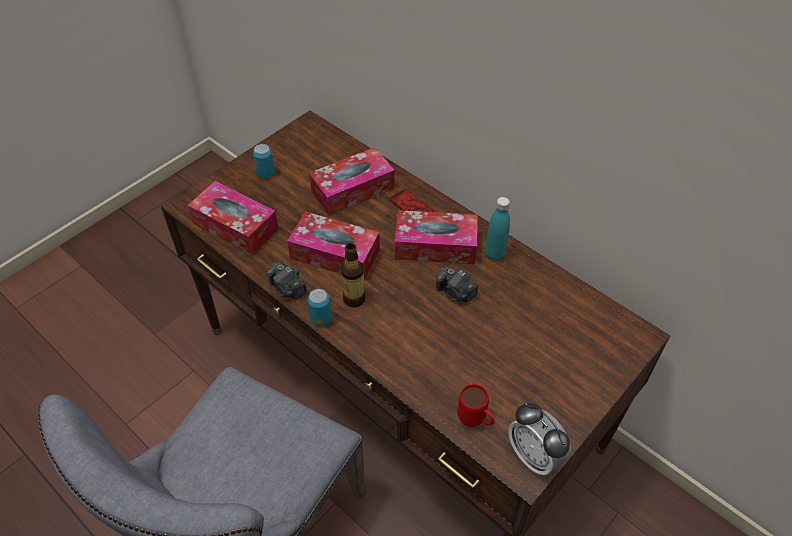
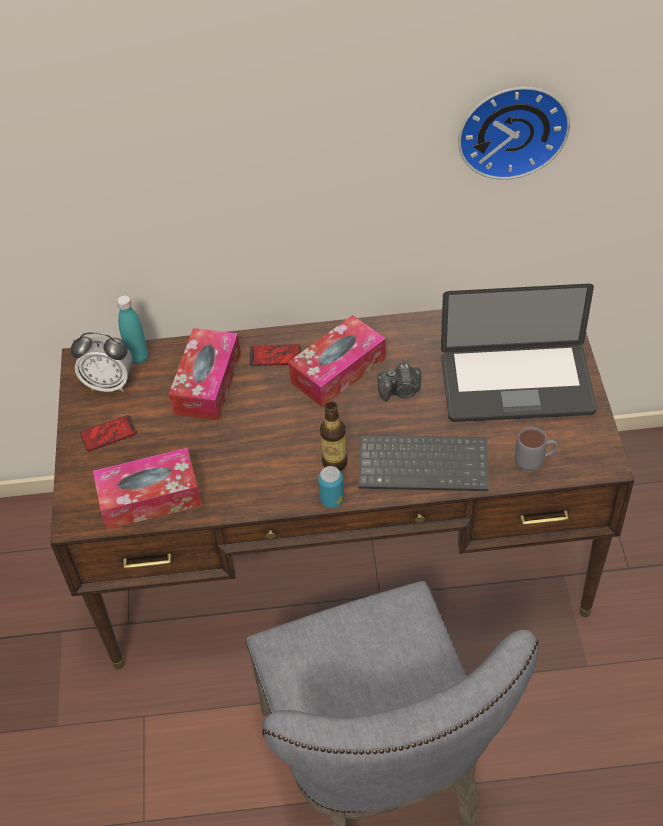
camera: 45 degrees left, 0 degrees up
can [253,144,275,178] -> phone [80,415,137,451]
camera [266,261,307,299] -> none
tissue box [287,212,380,280] -> none
red mug [457,384,494,427] -> grey mug [515,427,558,472]
turquoise bottle [485,197,510,261] -> turquoise bottle moved to [117,295,148,365]
alarm clock [508,403,571,475] -> alarm clock moved to [71,332,133,392]
none -> keyboard [358,435,488,491]
none -> laptop [441,284,597,422]
none -> wall clock [458,87,570,180]

